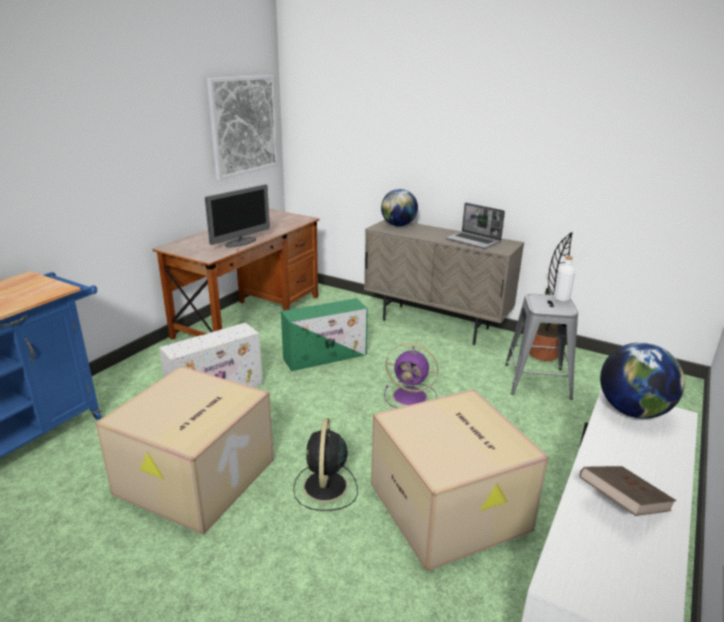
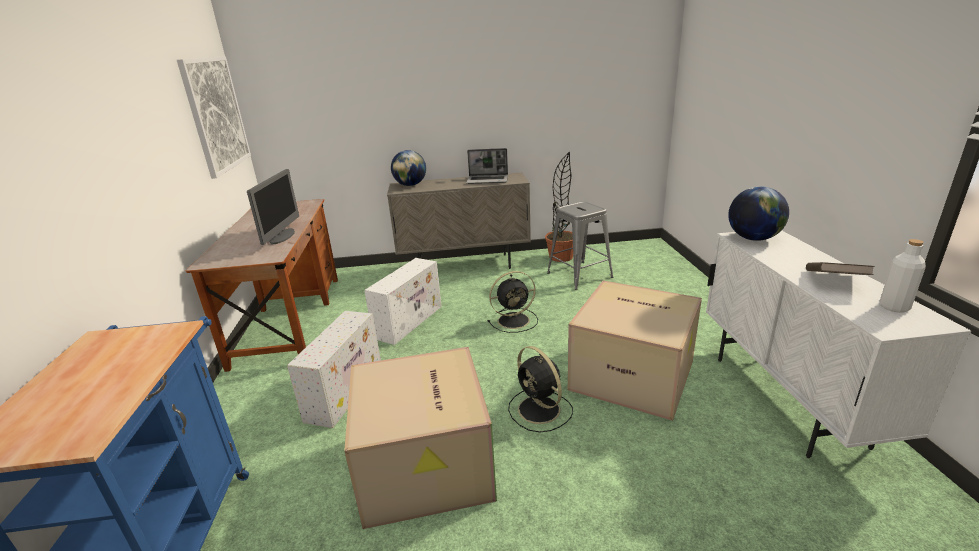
camera: 35 degrees left, 0 degrees up
green storage box [281,298,368,371] -> white storage box [364,258,442,345]
purple fan [384,343,438,408] -> black fan [487,271,538,333]
white bottle [554,256,575,302] -> white bottle moved to [880,239,926,313]

